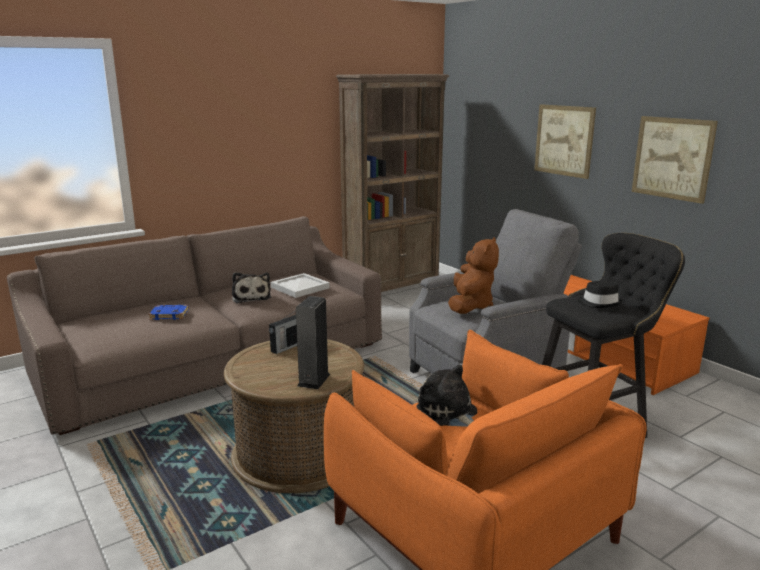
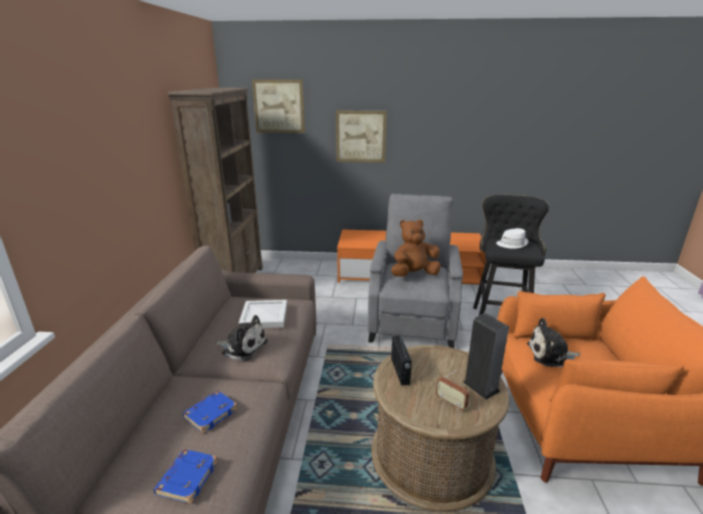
camera: 50 degrees left, 5 degrees up
brown plush toy [448,237,499,314] -> brown plush toy turned 75 degrees counterclockwise [391,220,441,276]
black hat [577,281,623,308] -> white hat [496,228,529,249]
picture [632,116,718,204] -> picture moved to [252,79,305,133]
none -> blue book [154,450,218,504]
none -> radio [436,369,469,410]

